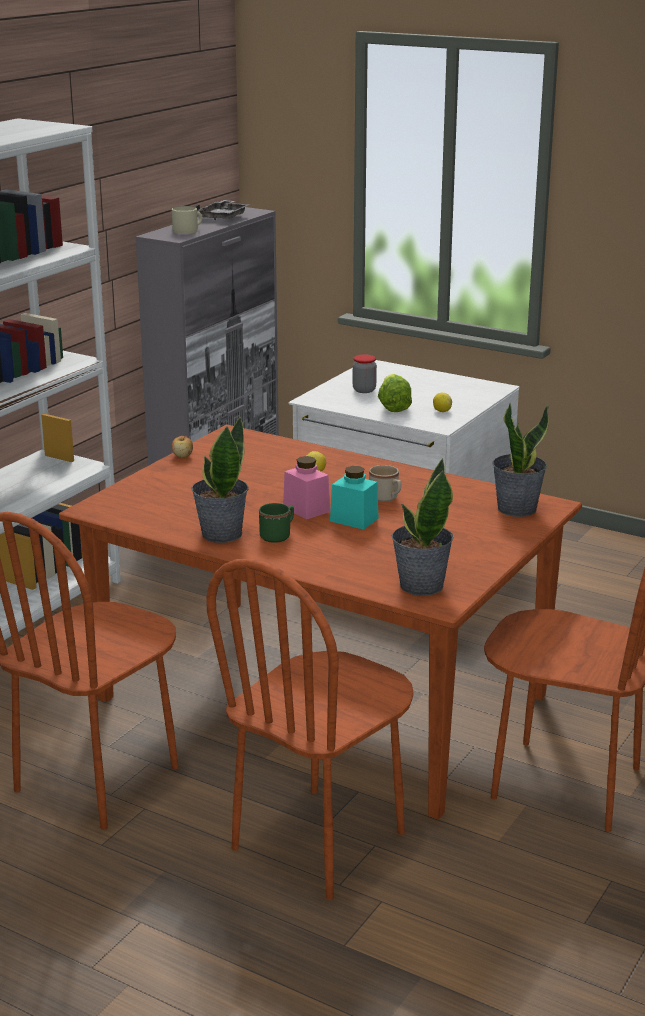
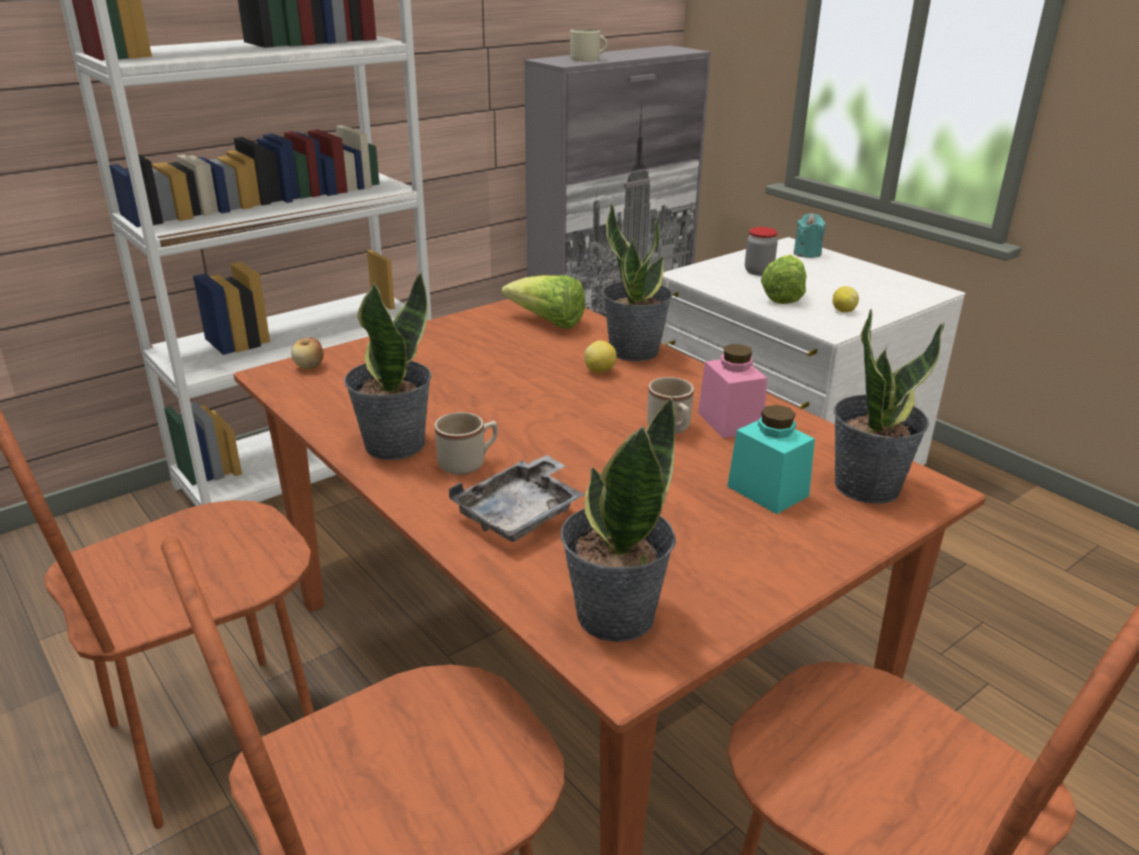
camera: 20 degrees right, 5 degrees up
apple [172,435,193,458] -> apple moved to [291,337,324,369]
grey tray [196,200,250,220] -> grey tray moved to [449,455,585,542]
green mug [259,503,294,543] -> beige mug [435,412,498,475]
pink jar [283,456,330,520] -> pink jar moved to [698,344,767,438]
turquoise jar [330,466,379,530] -> turquoise jar moved to [727,405,815,514]
none -> lettuce [502,275,585,329]
none -> potted plant [602,203,672,361]
none -> turquoise candle [794,213,825,258]

